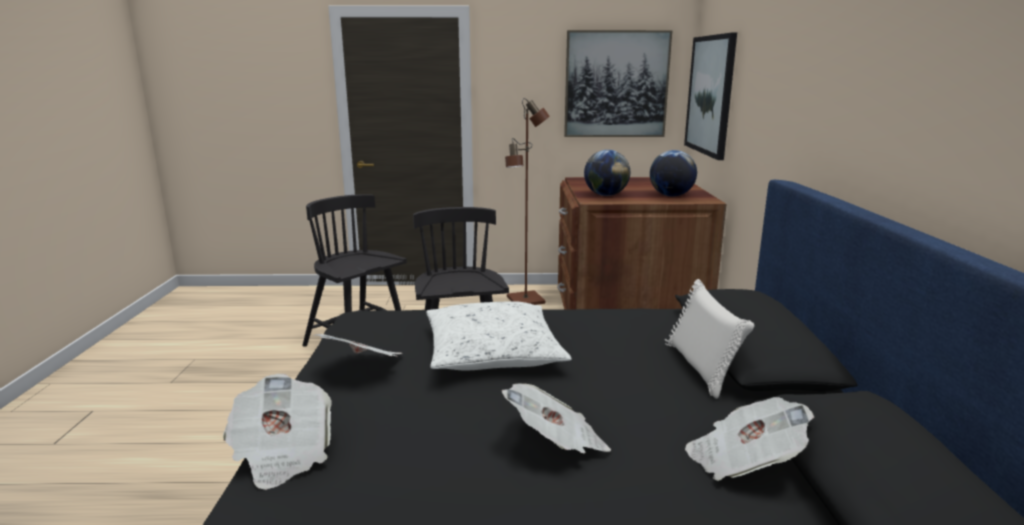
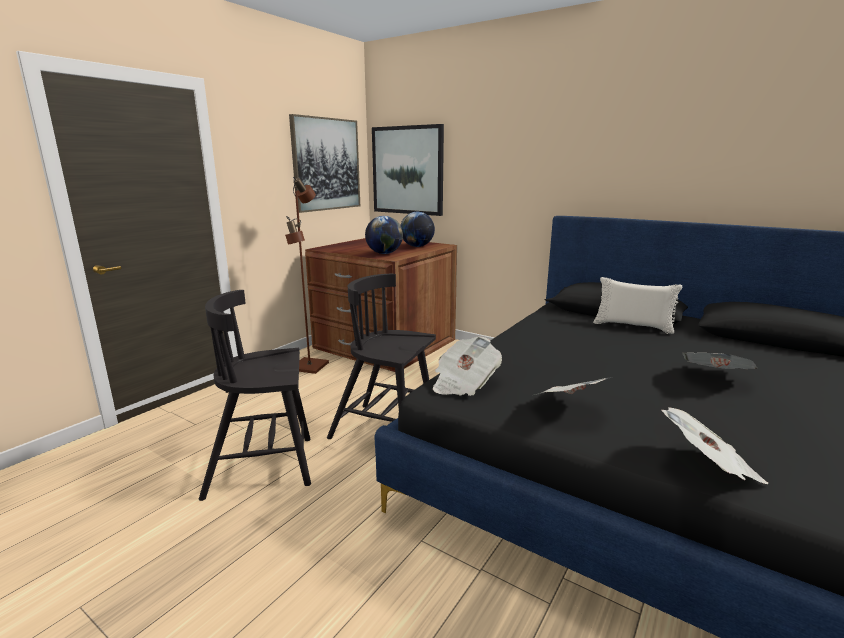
camera: 55 degrees left, 0 degrees up
white pillow [426,301,572,371] -> none
newspaper [685,397,814,481] -> newspaper moved to [433,336,502,396]

